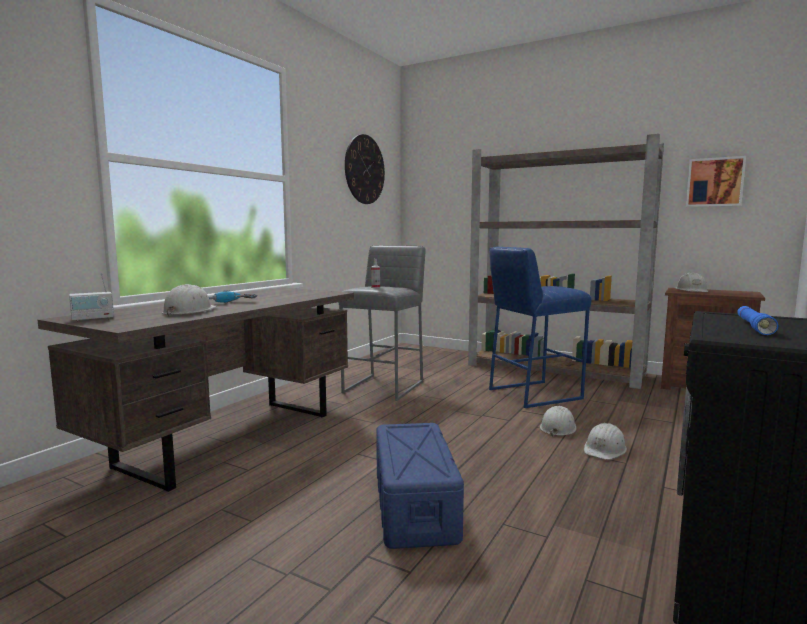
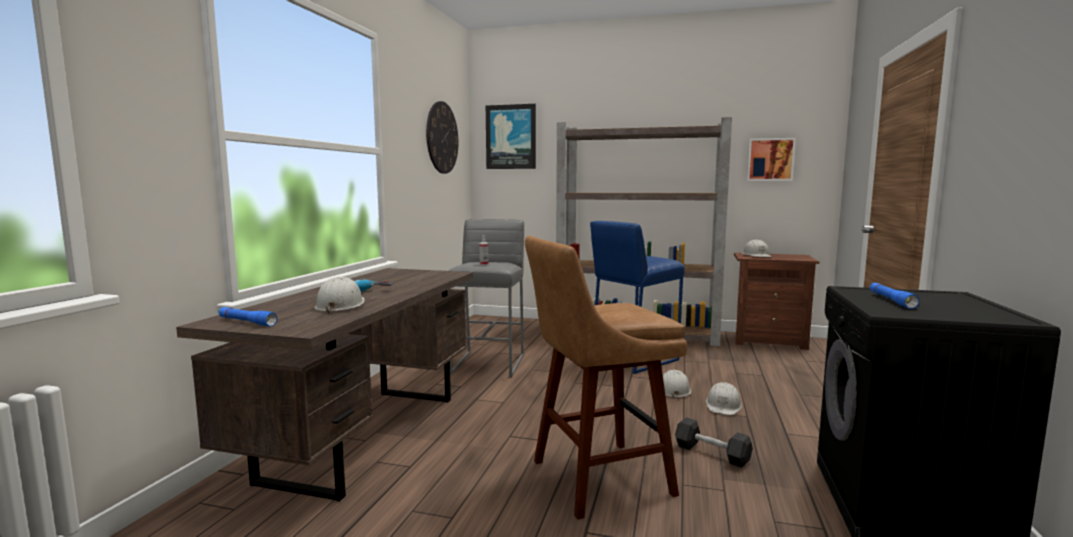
camera: 15 degrees left, 0 degrees up
radio [69,273,114,322] -> blue flashlight [218,307,278,326]
blue storage box [376,423,464,549] -> brown stool [525,236,687,520]
none -> picture [486,104,536,169]
none -> black dumbbell [675,417,753,468]

